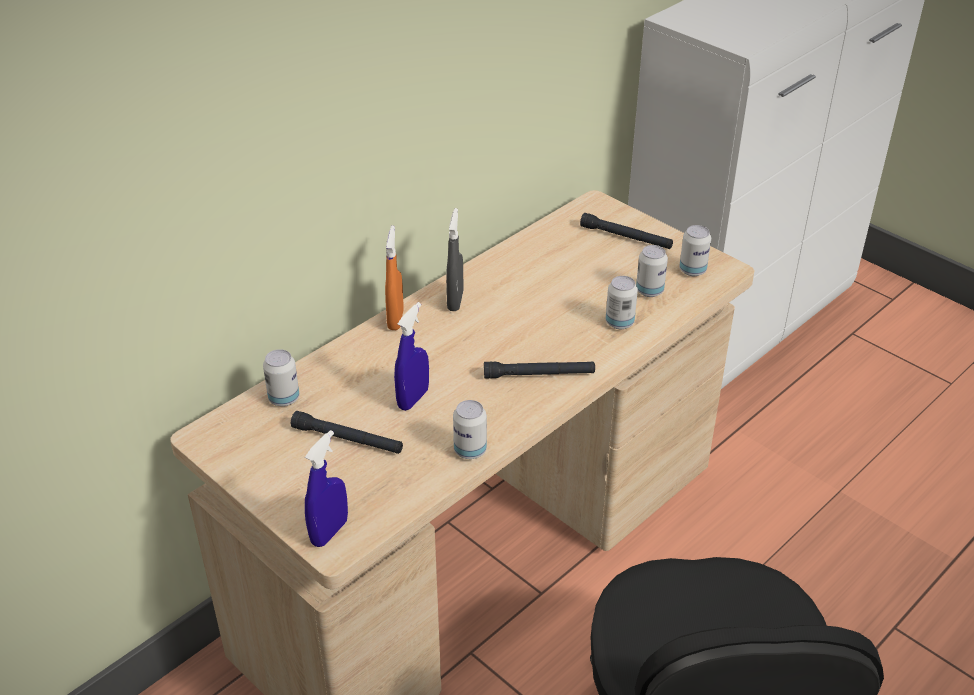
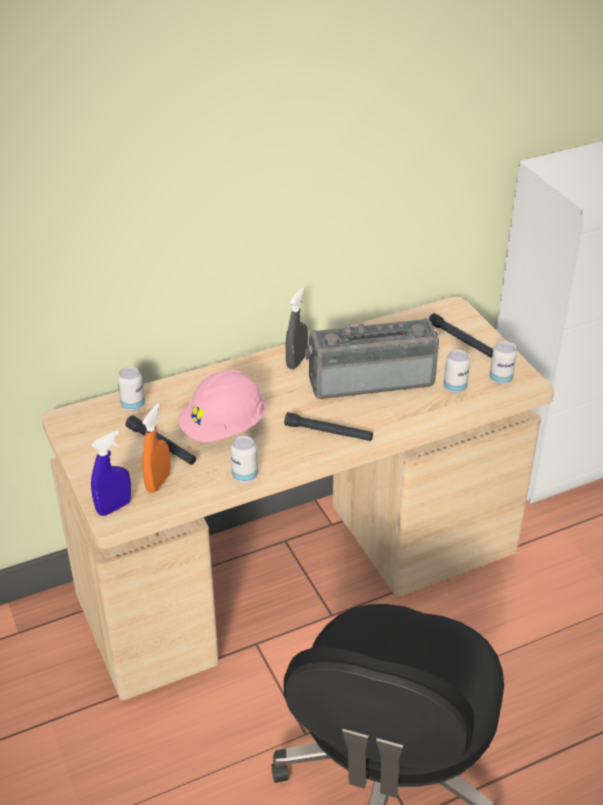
camera: 20 degrees right, 0 degrees up
orange spray bottle [385,226,404,330] -> orange spray bottle moved to [142,403,170,493]
blue spray bottle [394,302,429,411] -> pink hard hat [178,370,267,442]
can [606,276,638,329] -> none
none -> radio [305,318,439,399]

